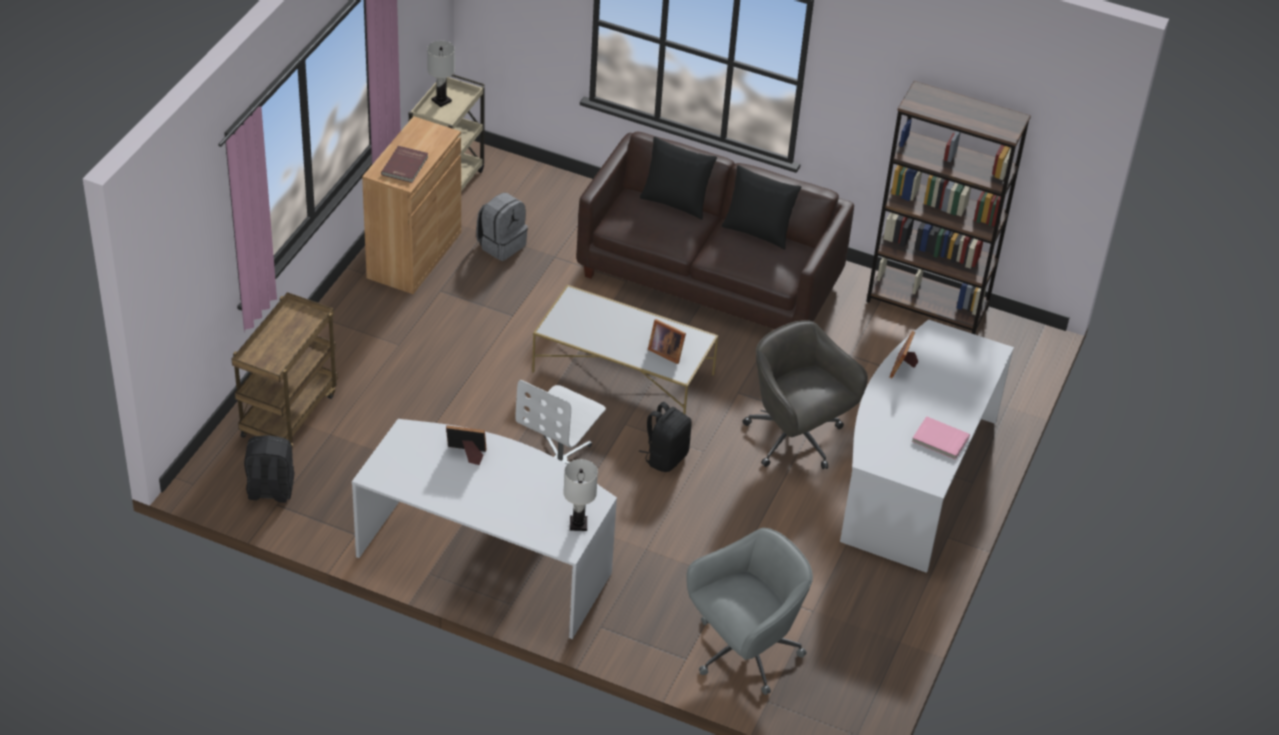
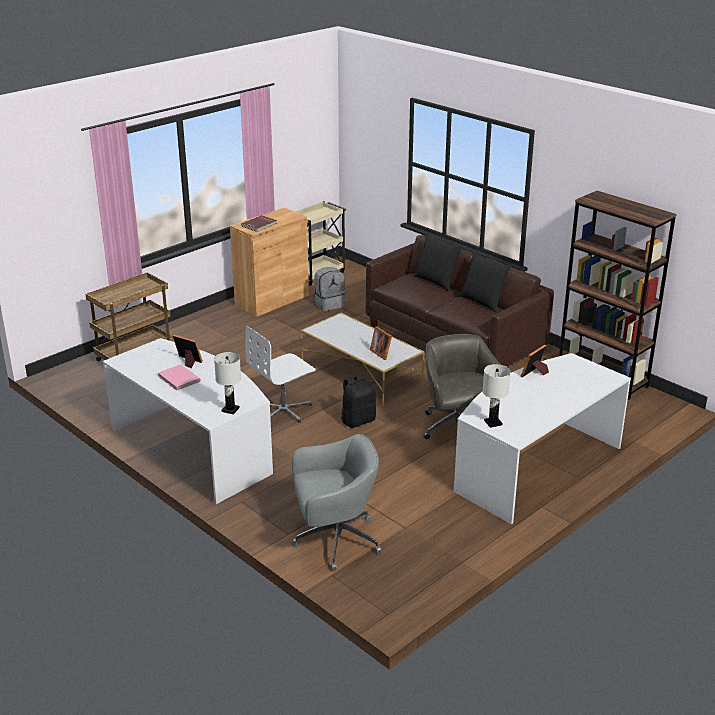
camera: 25 degrees right, 15 degrees down
black backpack [244,435,295,503] -> none
white table lamp [427,40,455,107] -> white table lamp moved to [483,364,510,428]
pink book [912,416,970,460] -> pink book moved to [158,364,201,391]

